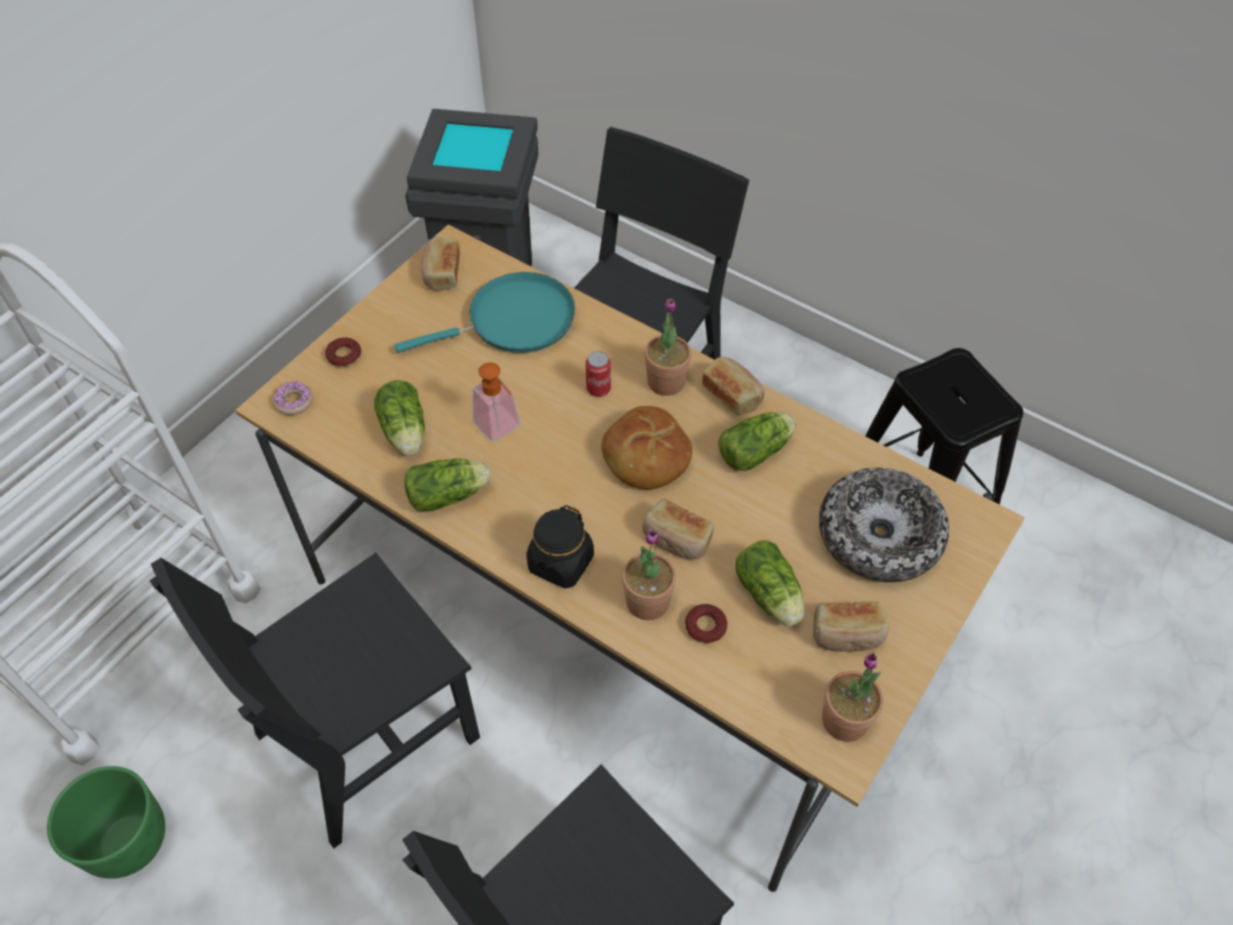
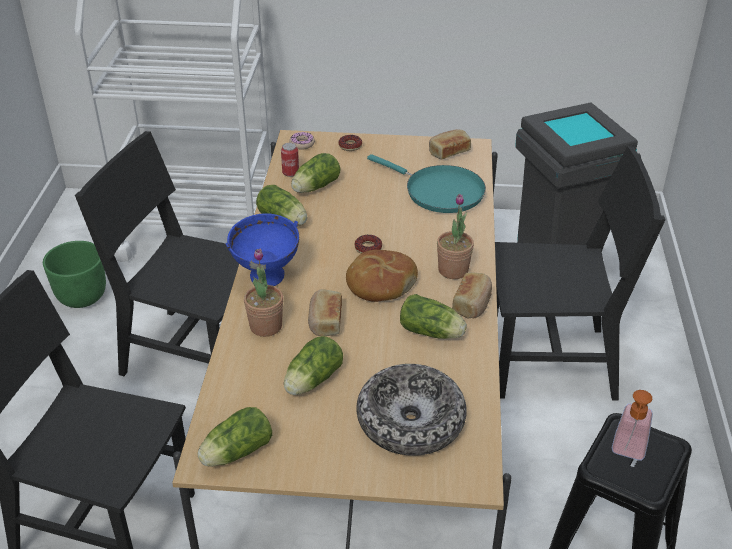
camera: 60 degrees right, 15 degrees down
soap dispenser [472,362,520,441] -> soap dispenser moved to [612,390,653,460]
black jar [526,505,594,589] -> blue bowl [225,213,299,286]
can [585,351,611,397] -> can moved to [281,143,299,177]
donut [685,604,727,644] -> donut moved to [355,235,382,254]
bread [813,602,889,652] -> none
potted plant [822,653,883,742] -> lettuce [197,407,272,467]

